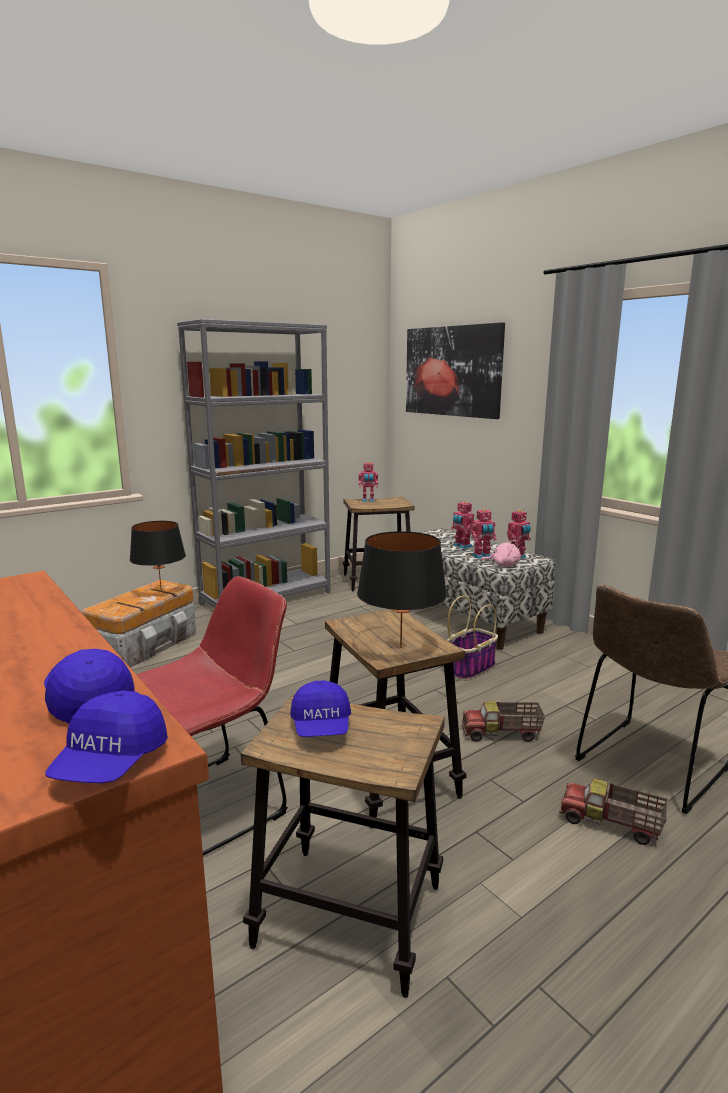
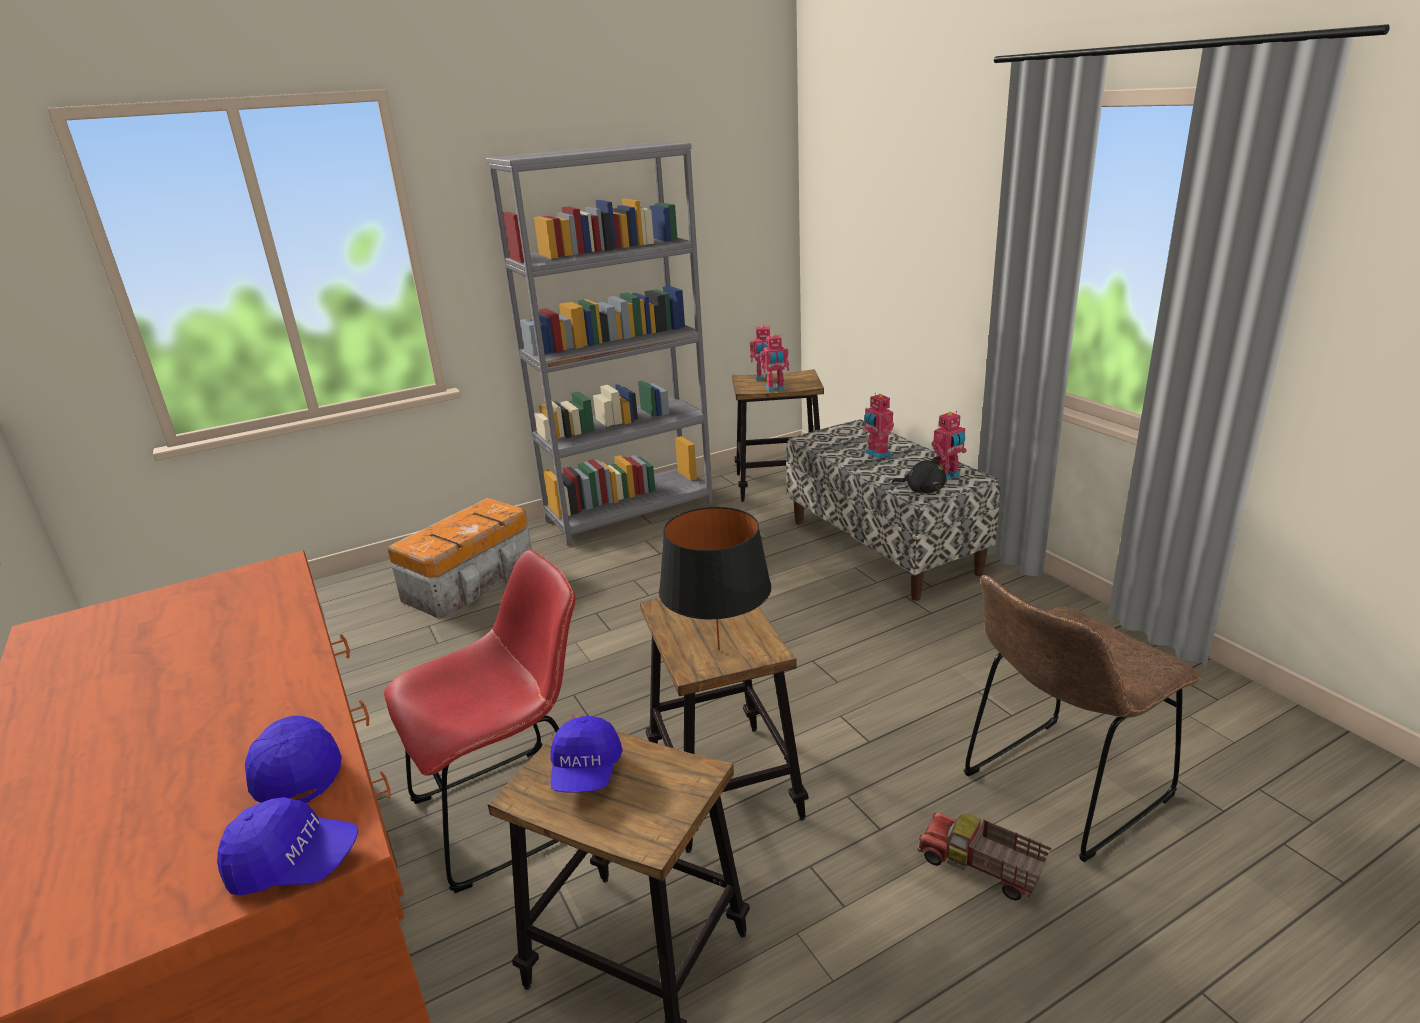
camera: 10 degrees right, 10 degrees up
blue cap [45,690,168,783] -> blue cap turned 105 degrees counterclockwise [217,797,358,896]
black table lamp [130,521,186,591] -> none
picture [406,322,505,419] -> none
basket [447,596,498,681] -> none
toy truck [462,701,545,742] -> none
toy robot [470,509,496,559] -> toy robot moved to [760,334,789,392]
pink plush toy [480,540,521,566] -> black plush toy [892,456,946,493]

